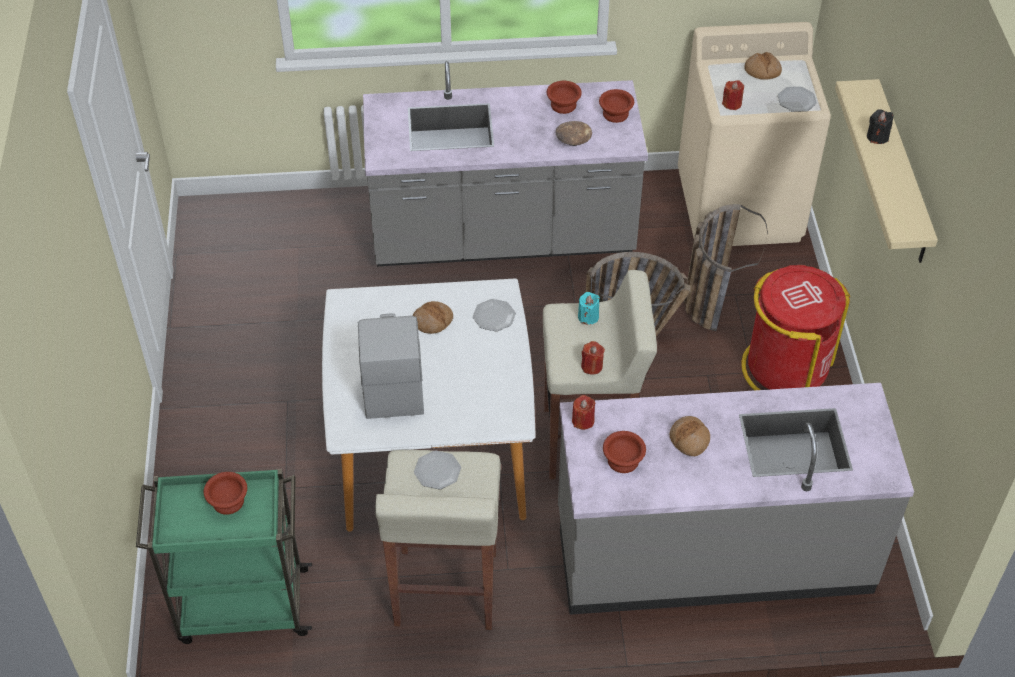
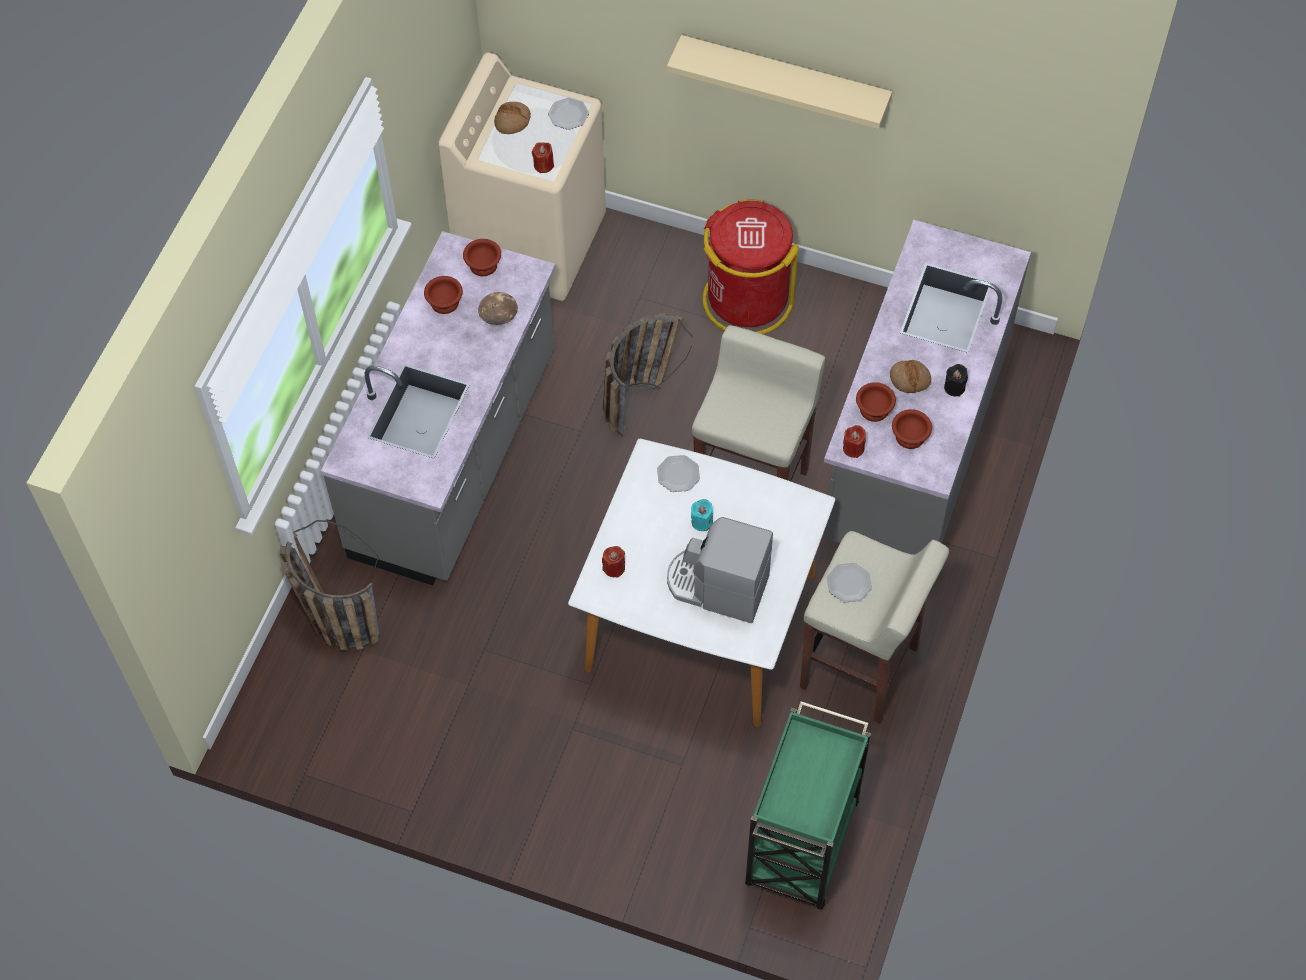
camera: 65 degrees left, 10 degrees up
brown bowl [204,472,247,515] -> brown bowl moved to [856,382,896,422]
bread [413,301,453,334] -> none
turquoise candle [578,292,600,325] -> turquoise candle moved to [691,499,713,531]
red candle [581,341,605,375] -> red candle moved to [602,546,625,578]
basket [684,204,768,331] -> basket moved to [280,520,380,651]
black candle [867,109,894,144] -> black candle moved to [944,364,968,397]

